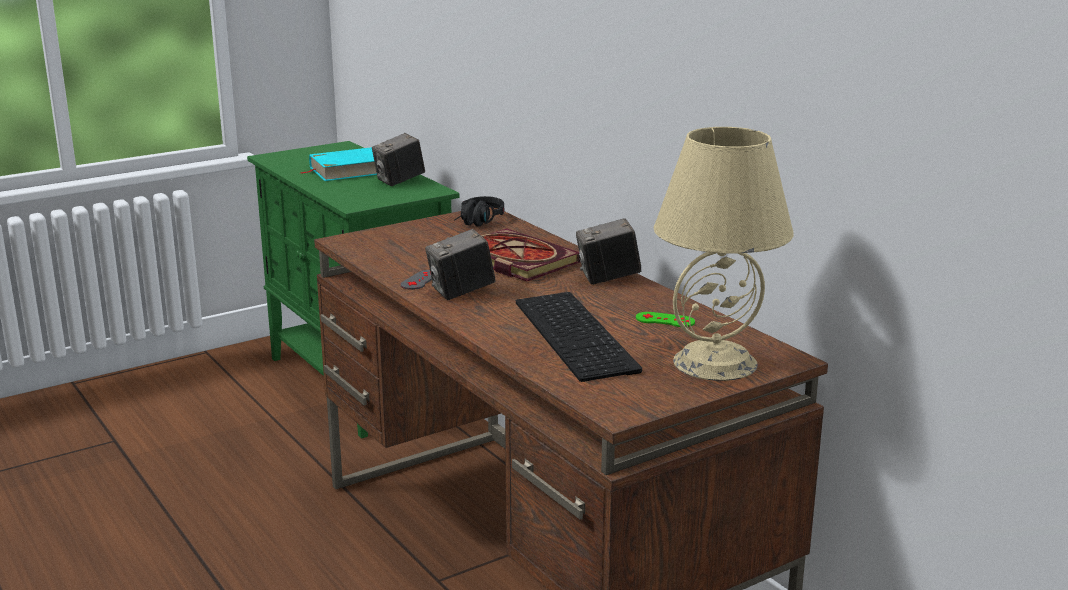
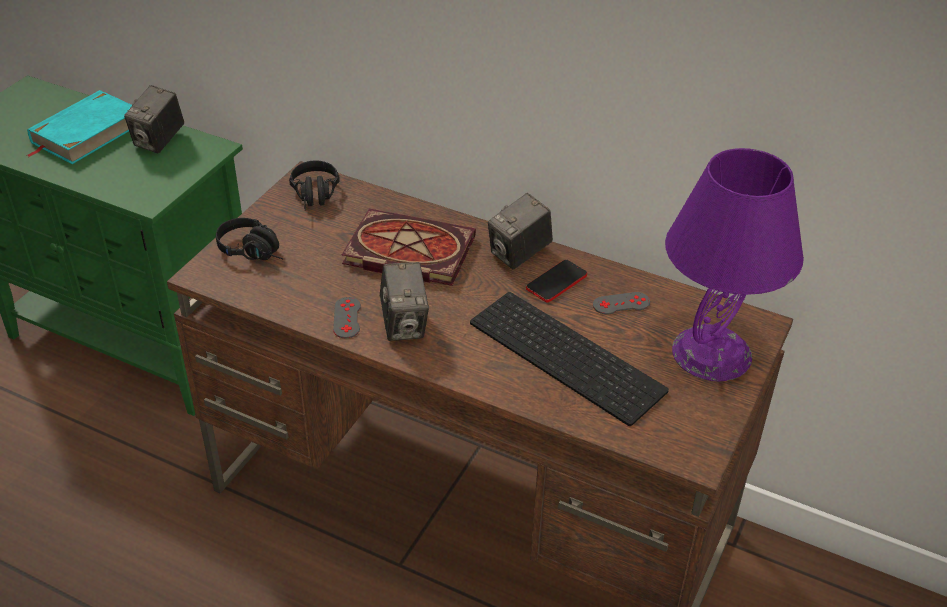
camera: 30 degrees left, 20 degrees up
camera [425,229,495,300] -> camera turned 45 degrees counterclockwise [380,262,429,341]
green game controller [636,312,695,327] -> grey game controller [593,292,650,314]
beige table lamp [653,127,794,381] -> purple table lamp [665,148,804,381]
none -> black headphones [216,218,283,260]
none -> phone [526,260,587,302]

